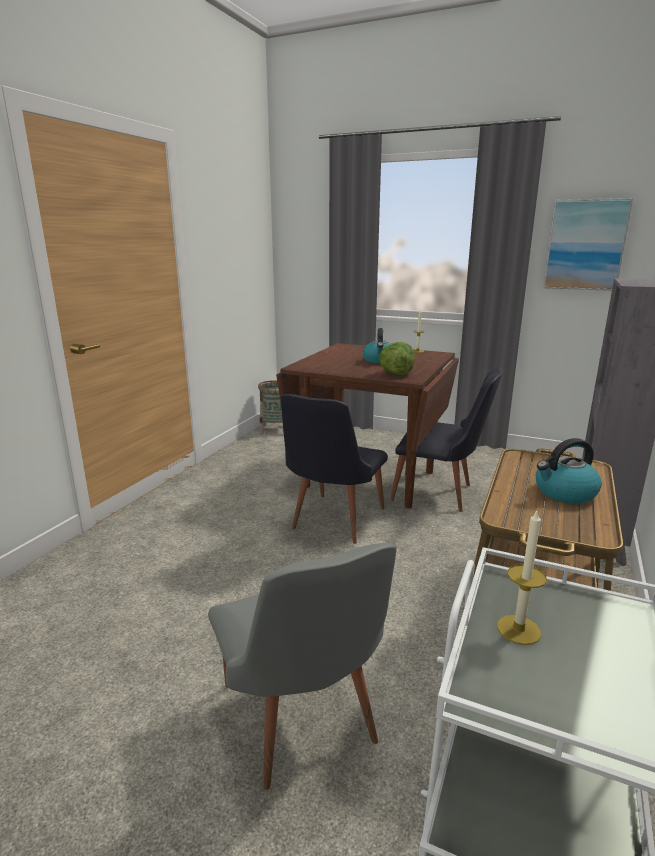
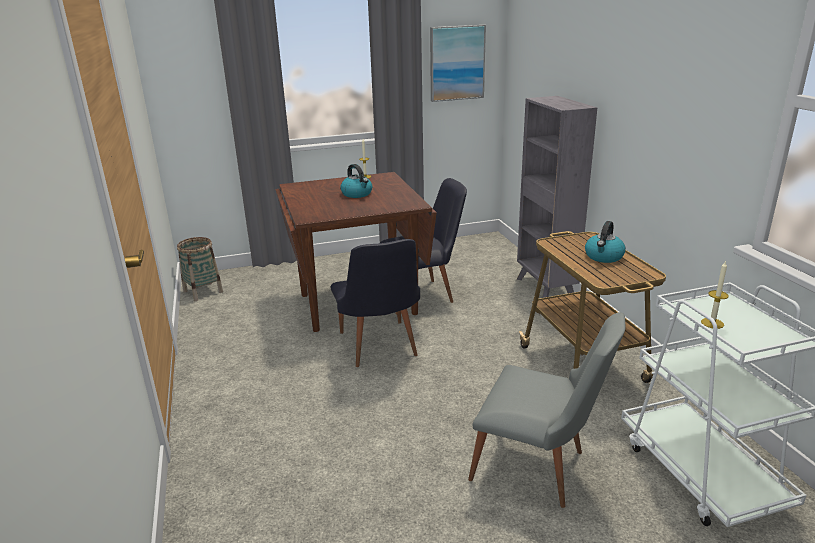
camera: 40 degrees left, 5 degrees up
lettuce [379,342,415,375] -> none

